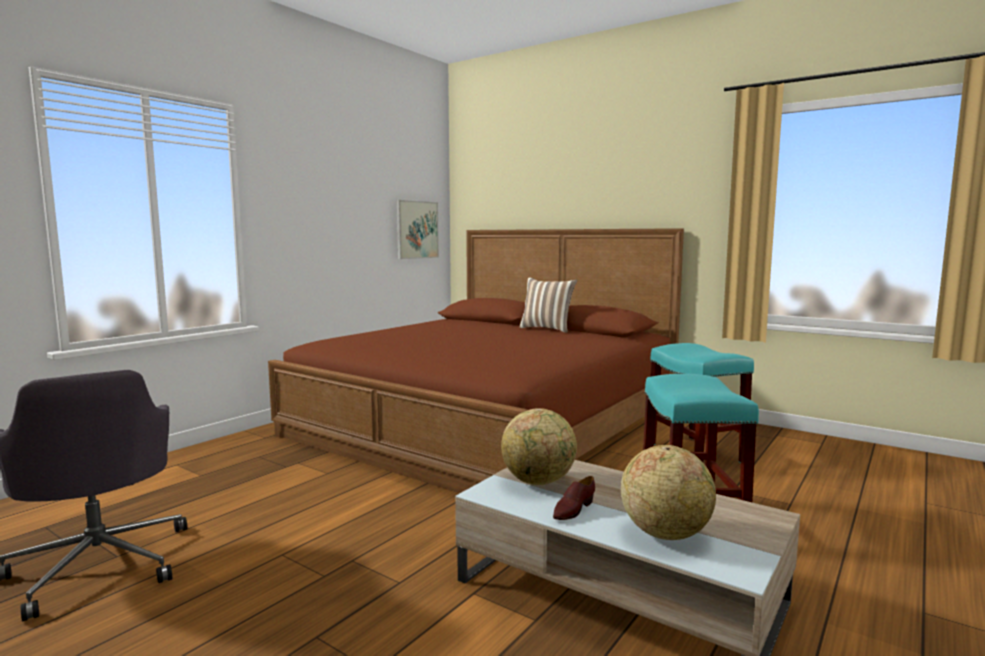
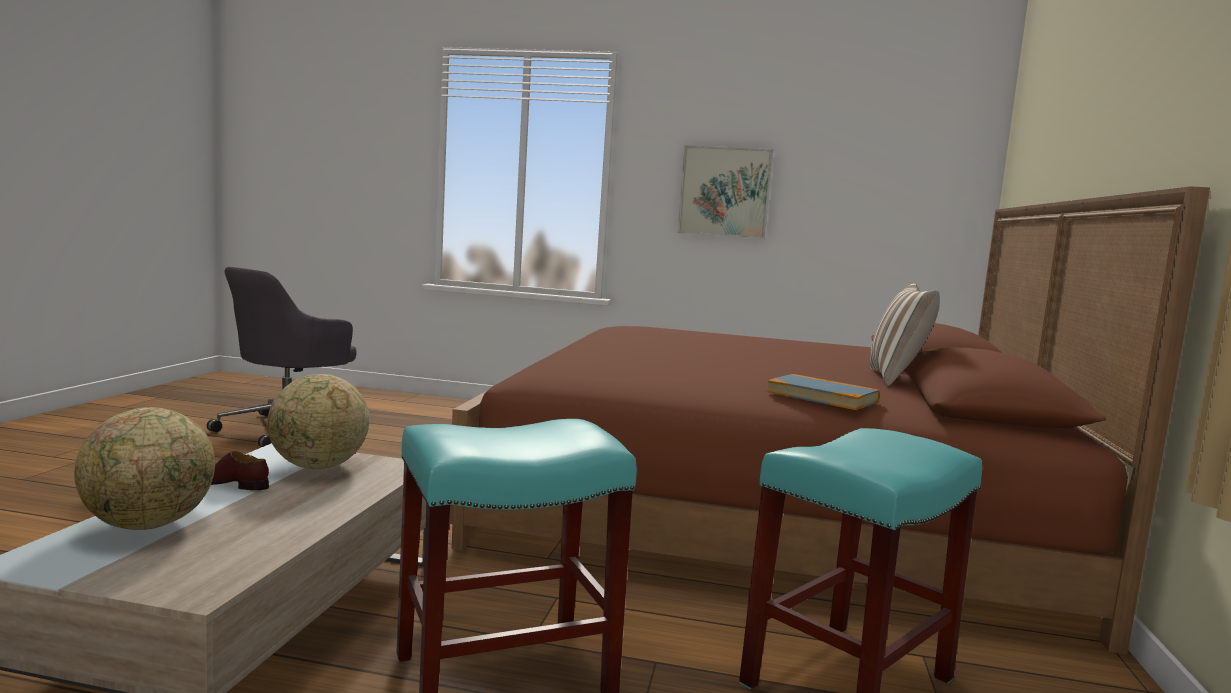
camera: 65 degrees right, 0 degrees up
picture [396,200,439,259] -> picture moved to [678,145,773,239]
none -> book [766,374,880,410]

